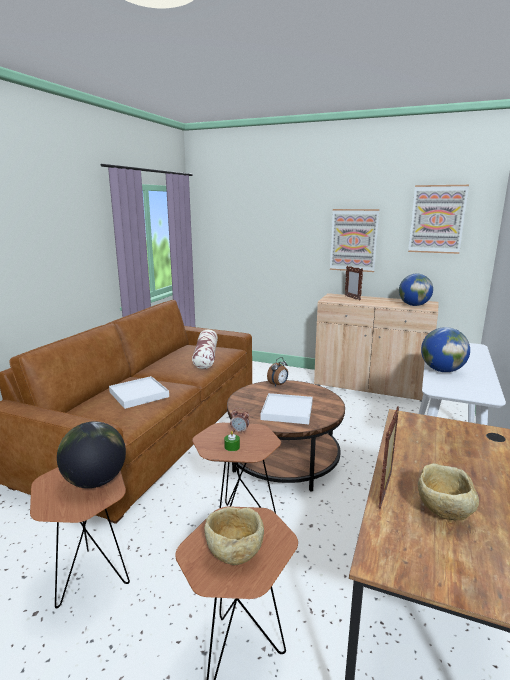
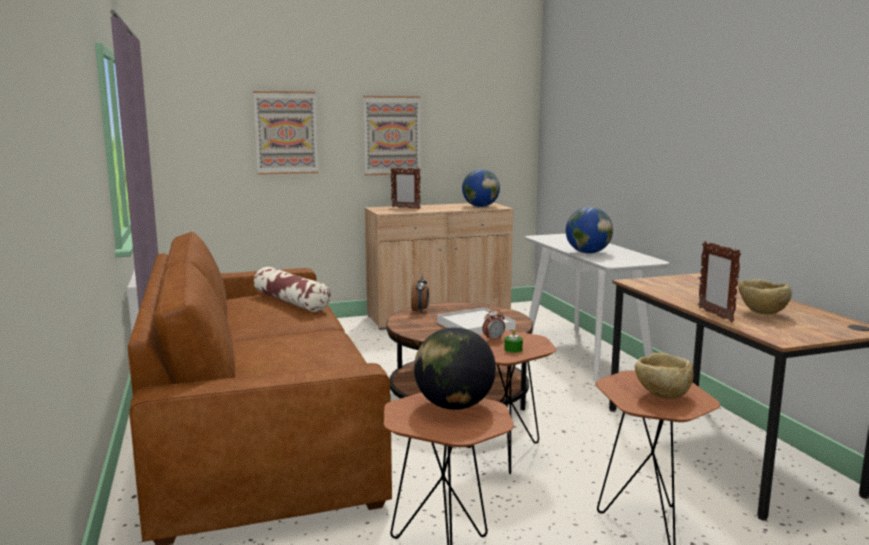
camera: 40 degrees left, 5 degrees down
white tray [109,376,169,409] -> none
picture [408,185,469,254] -> picture moved to [253,91,318,175]

